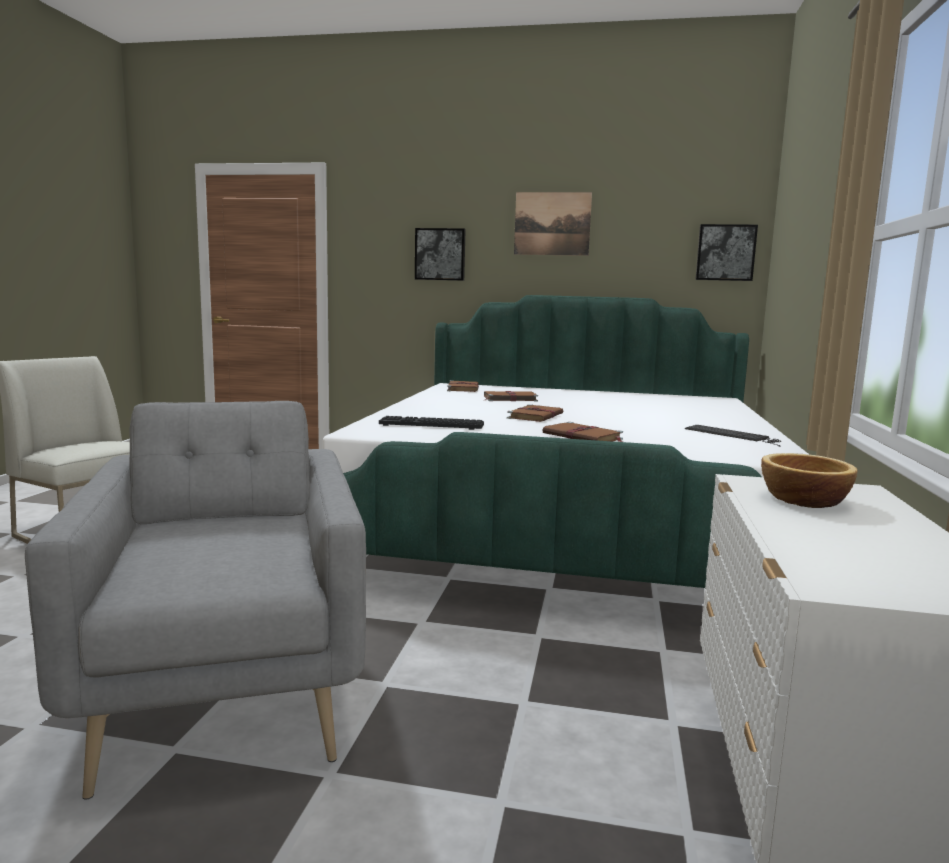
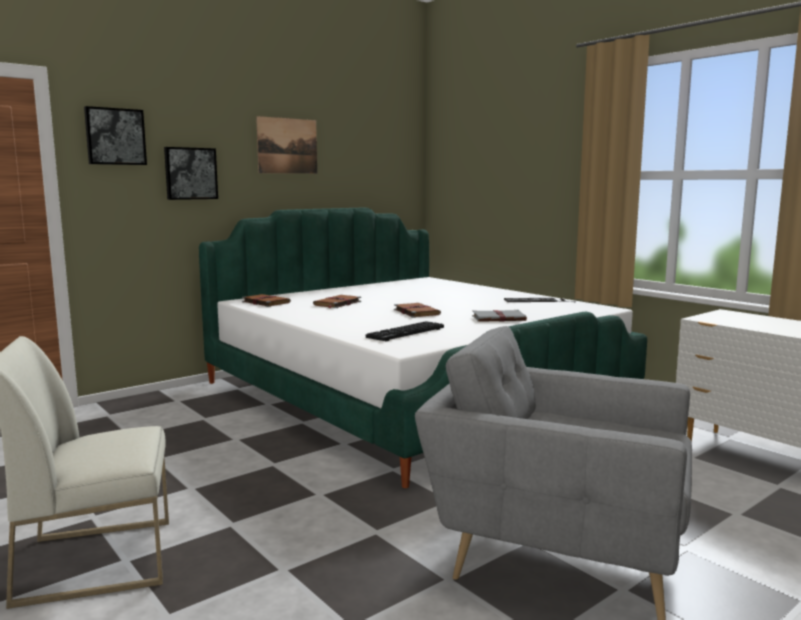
camera: 50 degrees left, 0 degrees up
brown book [542,422,623,442] -> grey book [472,310,527,322]
picture [695,224,758,281] -> picture moved to [84,106,147,165]
bowl [761,453,858,508] -> none

